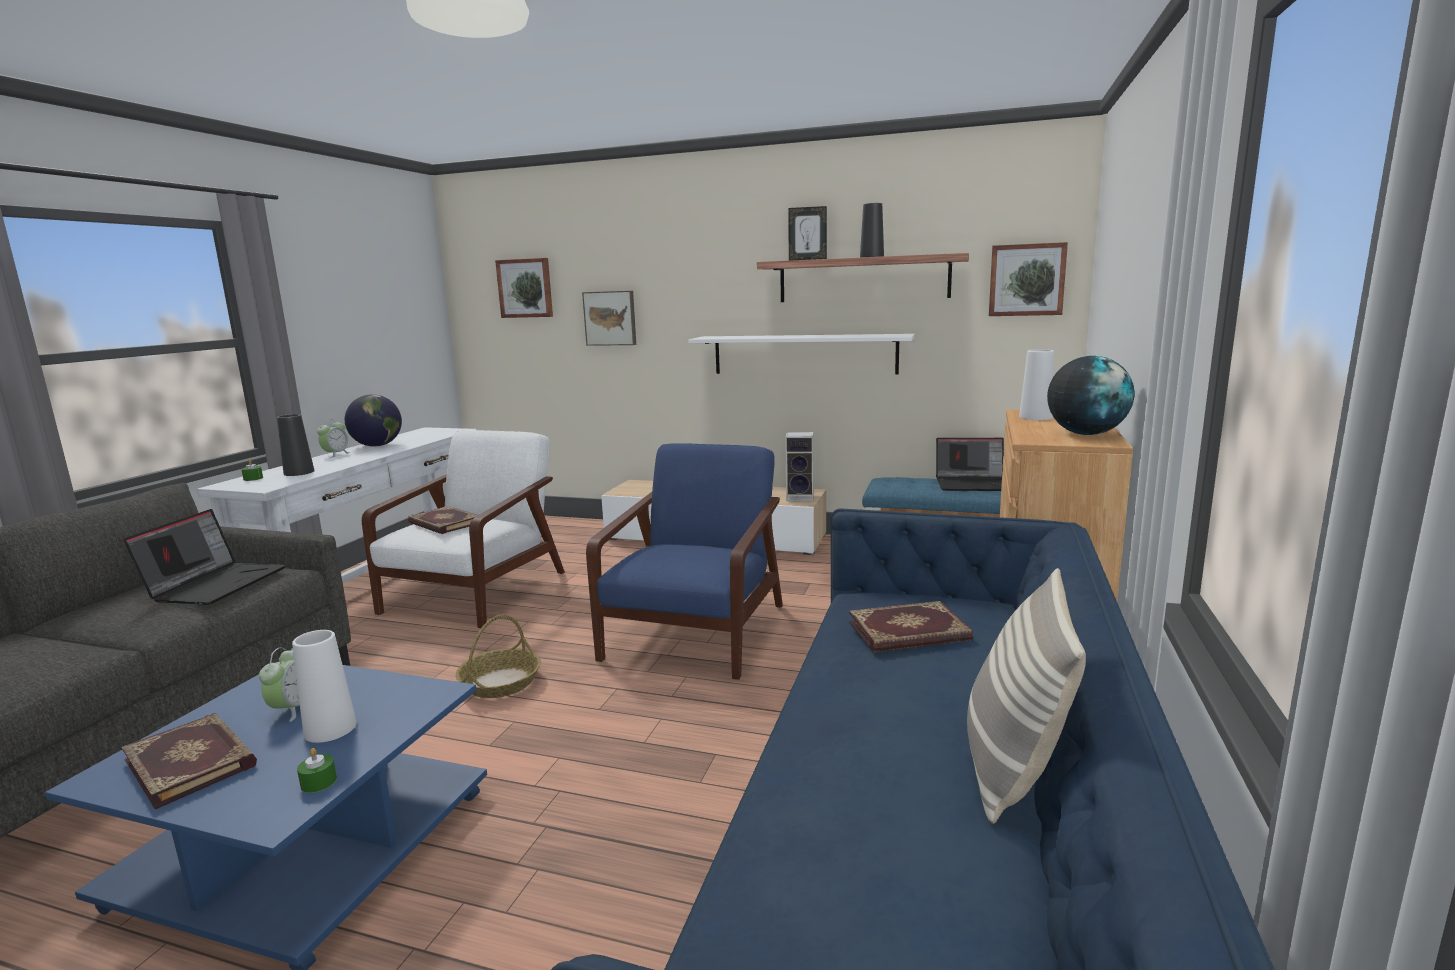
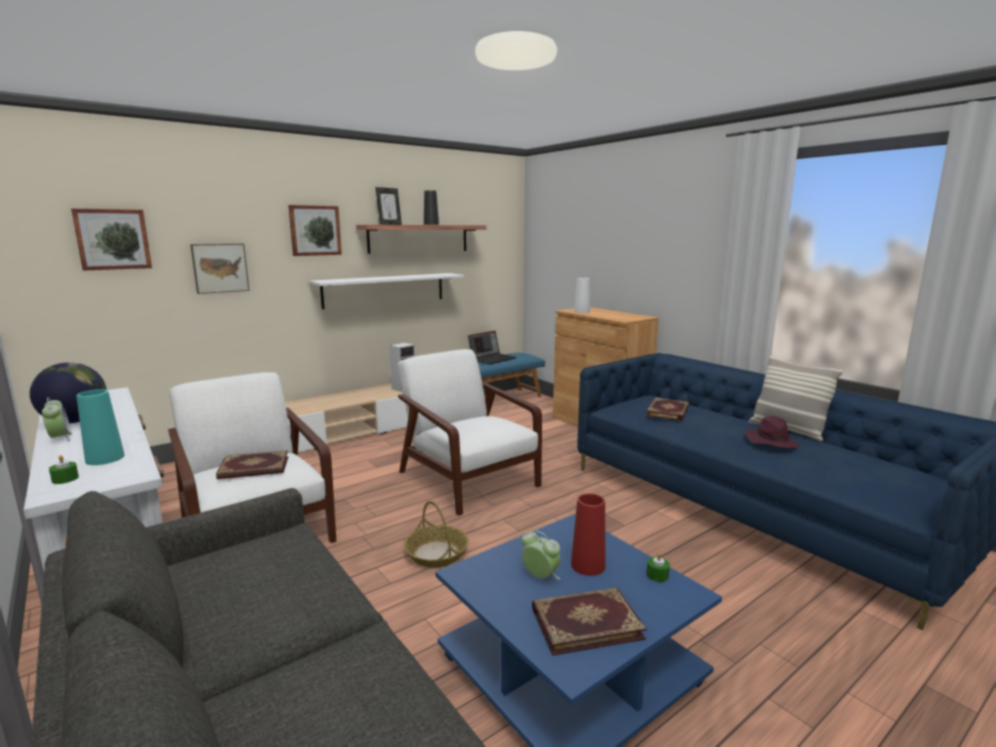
camera: 55 degrees left, 0 degrees up
laptop [123,509,285,605] -> none
black vase [277,414,314,476] -> turquoise vase [76,389,125,465]
white vase [292,630,356,743] -> red vase [571,494,606,576]
blue armchair [586,443,783,680] -> white armchair [397,349,542,516]
picture [989,242,1068,316] -> picture moved to [288,205,342,256]
globe [1047,356,1134,435] -> none
none -> purple hat [745,416,799,448]

